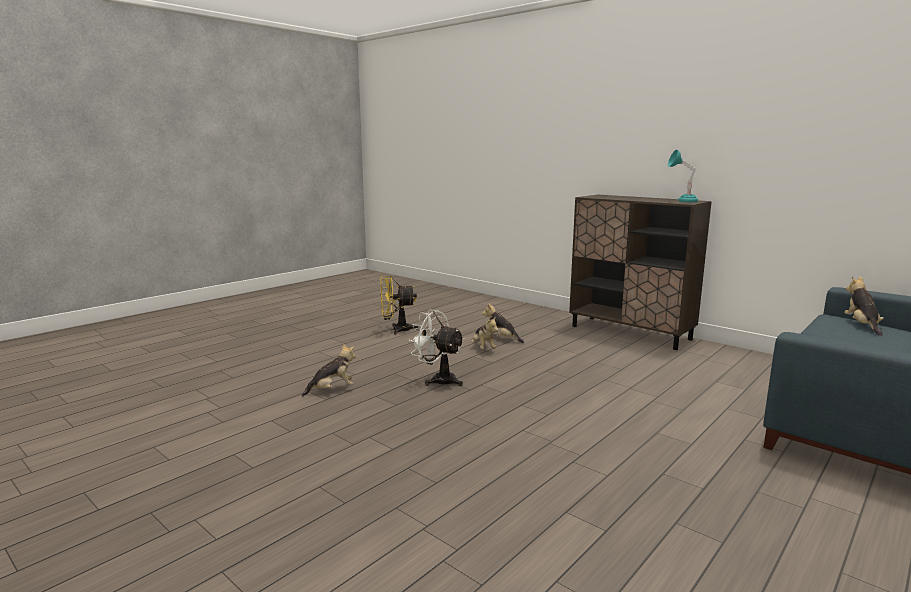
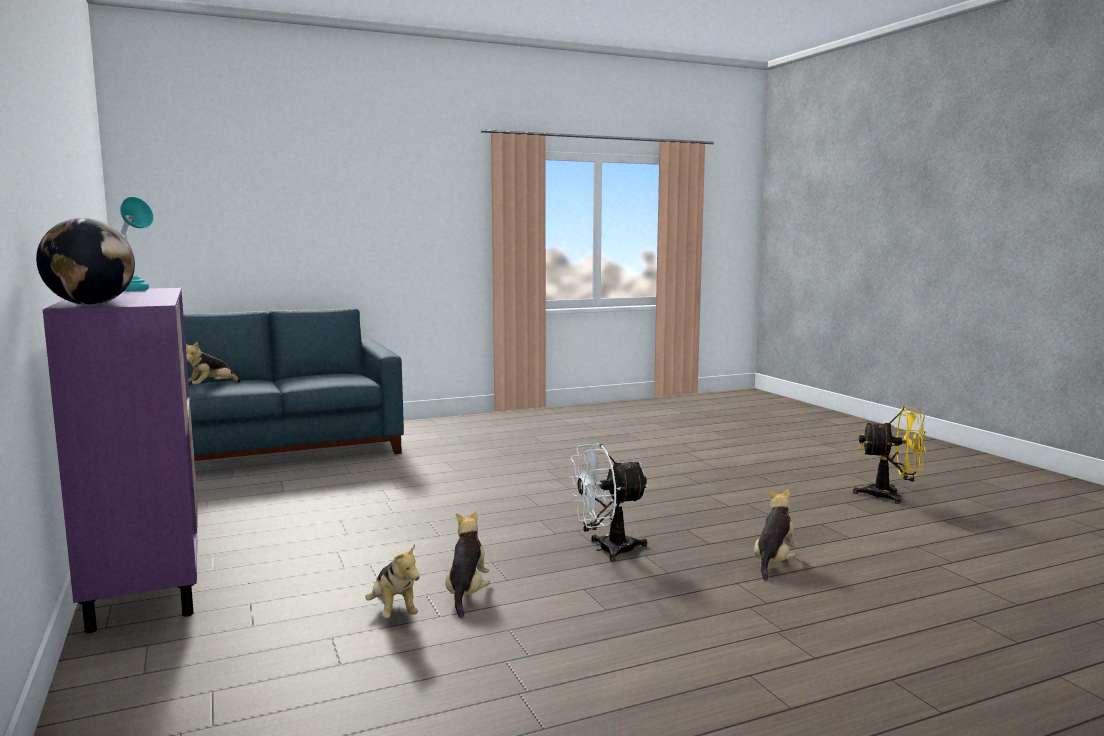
camera: 155 degrees left, 5 degrees down
plush toy [302,344,356,397] -> plush toy turned 120 degrees clockwise [754,488,798,581]
yellow fan [380,276,419,335] -> yellow fan moved to [853,407,926,504]
white fan [409,310,465,386] -> white fan turned 105 degrees clockwise [569,443,649,562]
brown cabinet [569,195,712,350] -> purple cabinet [43,288,198,633]
none -> globe [36,218,135,305]

